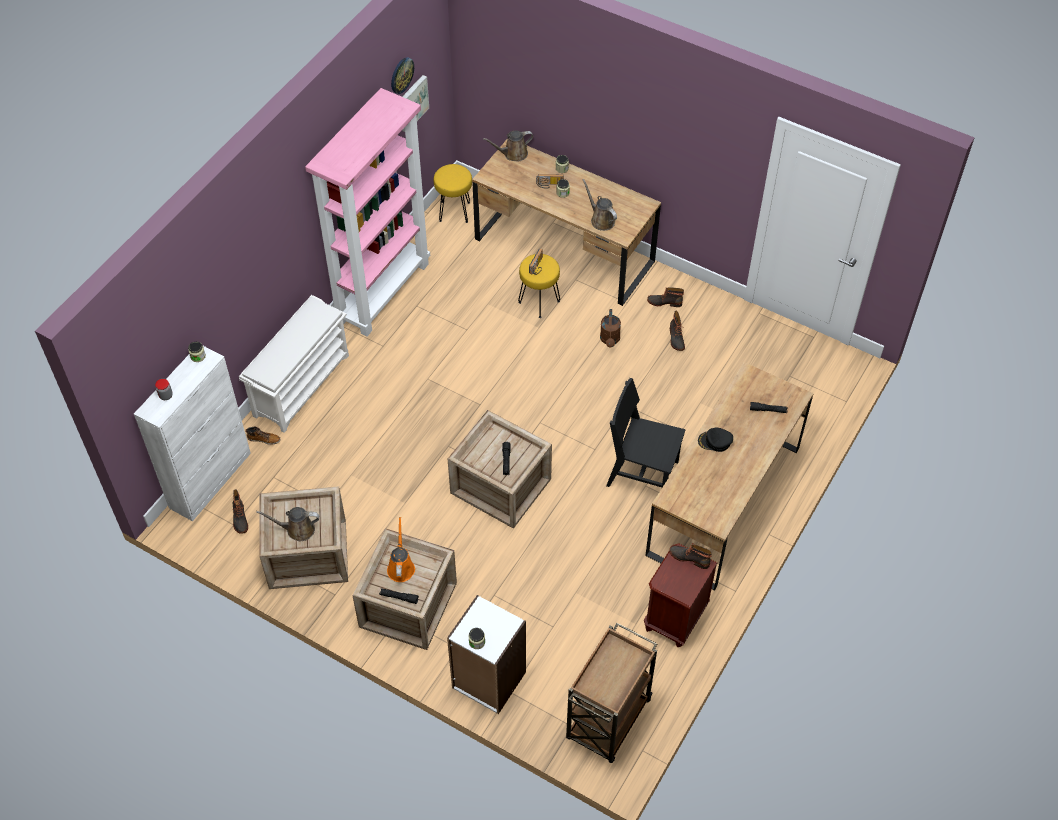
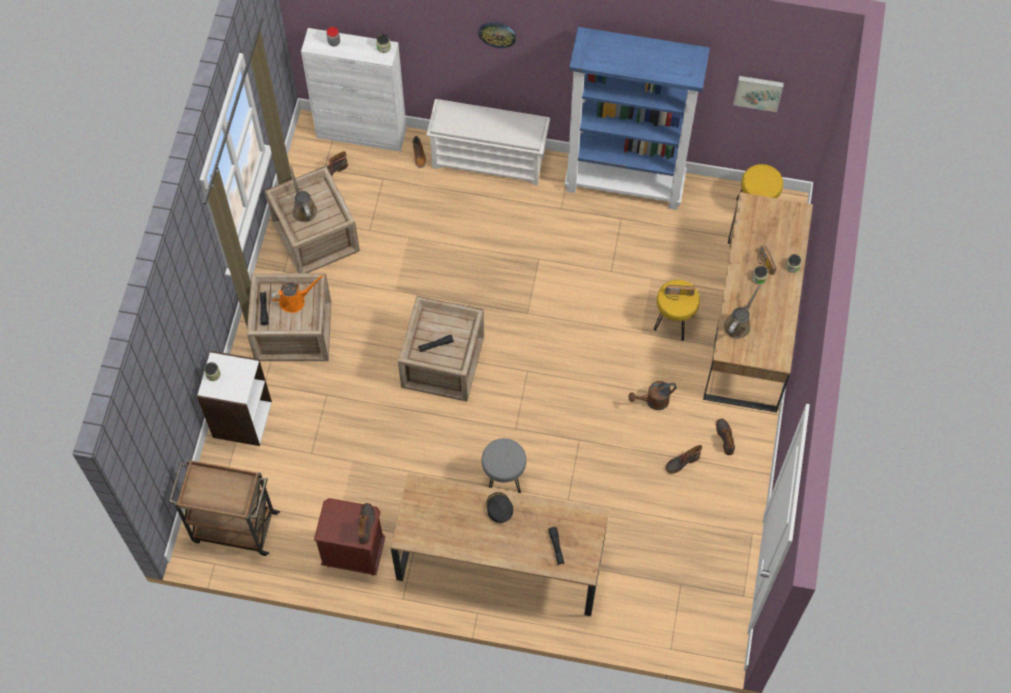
camera: 70 degrees right, 10 degrees up
pink bookcase [305,88,430,337] -> blue bookcase [564,27,710,210]
wall clock [391,57,414,94] -> wall clock moved to [478,22,516,48]
brown watering can [483,130,533,161] -> none
black chair [606,378,686,487] -> grey stool [482,438,526,493]

